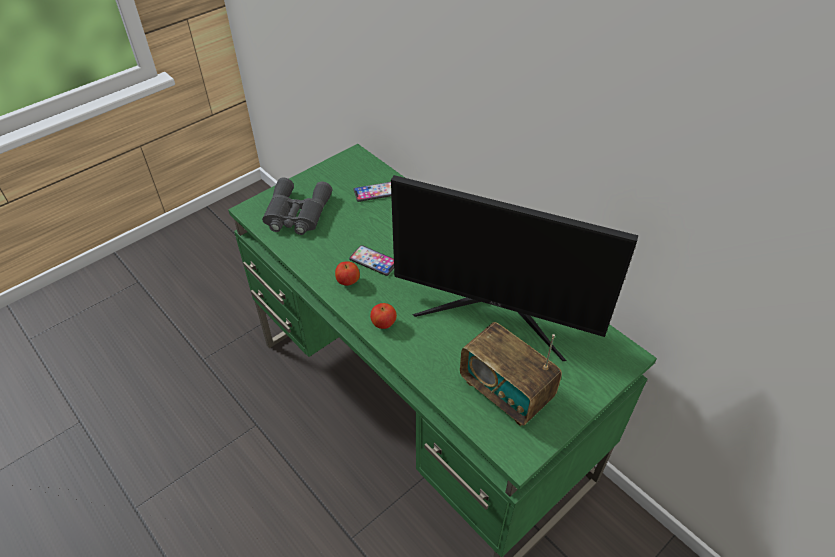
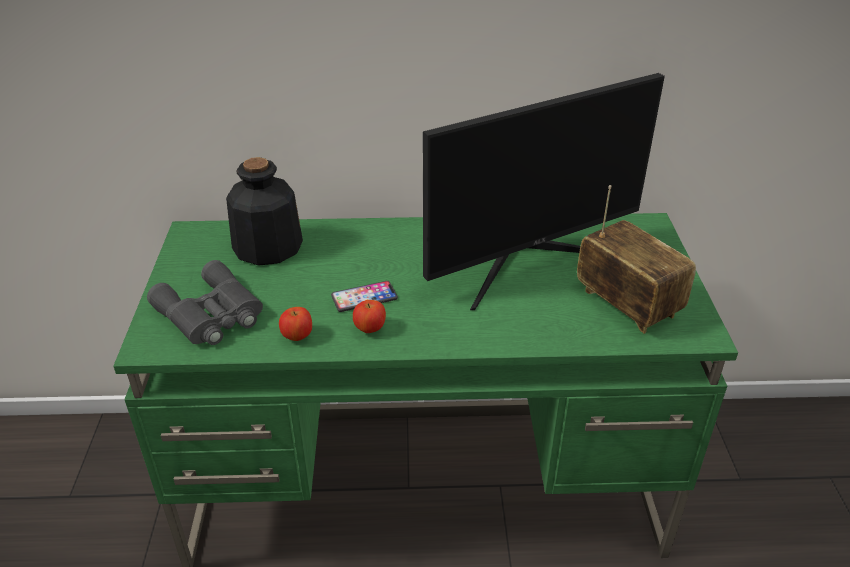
camera: 50 degrees left, 10 degrees down
phone [353,182,391,202] -> bottle [226,157,303,265]
apple [370,303,397,329] -> apple moved to [279,307,312,341]
radio [460,322,562,426] -> radio turned 120 degrees counterclockwise [577,185,696,334]

